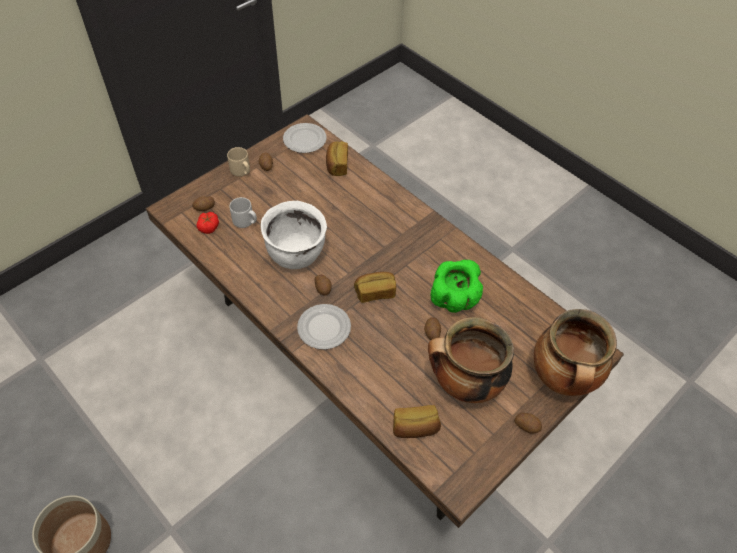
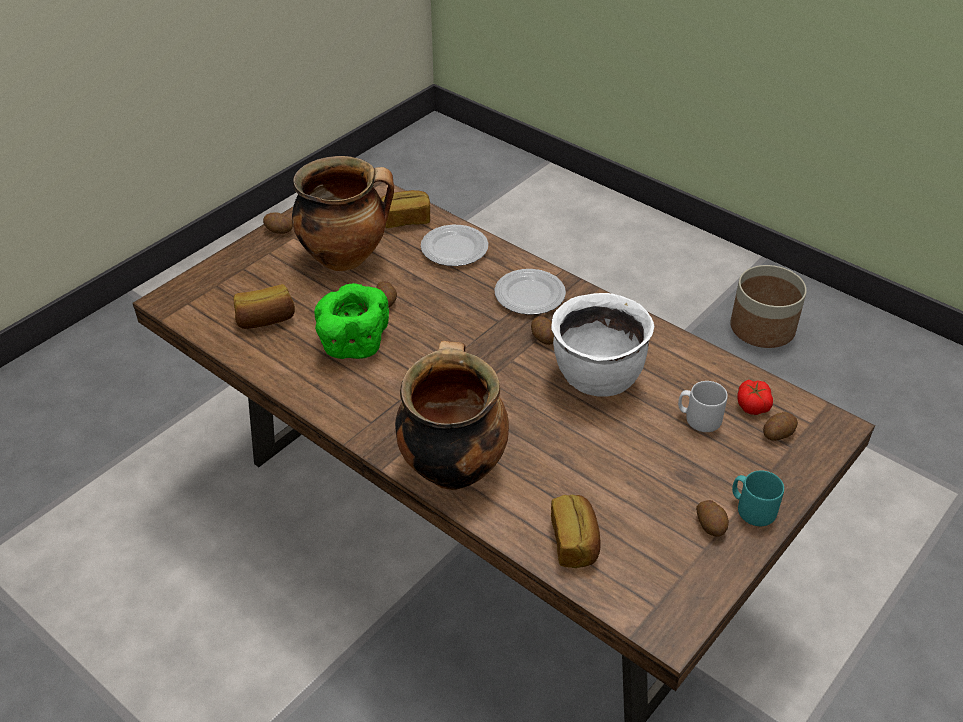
camera: 175 degrees right, 10 degrees down
beige mug [227,147,250,176] -> turquoise mug [732,470,784,526]
plate [283,123,327,153] -> plate moved to [421,225,488,266]
bread [354,272,396,303] -> bread moved to [234,284,295,329]
cooking pot [534,309,617,396] -> cooking pot moved to [395,341,509,490]

